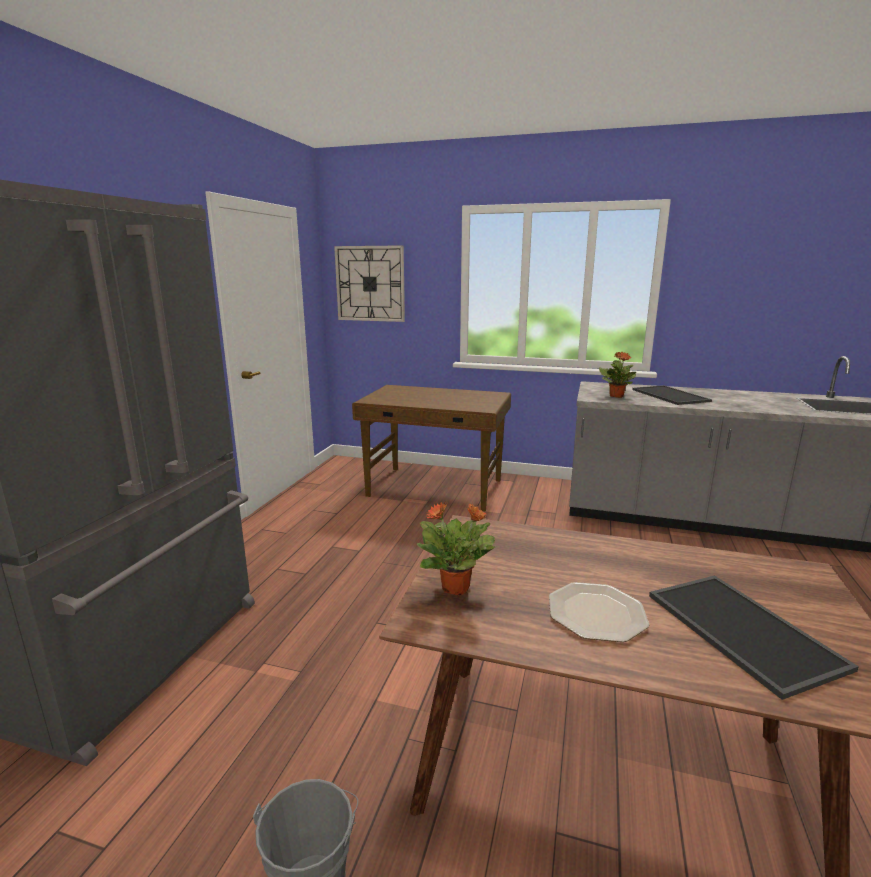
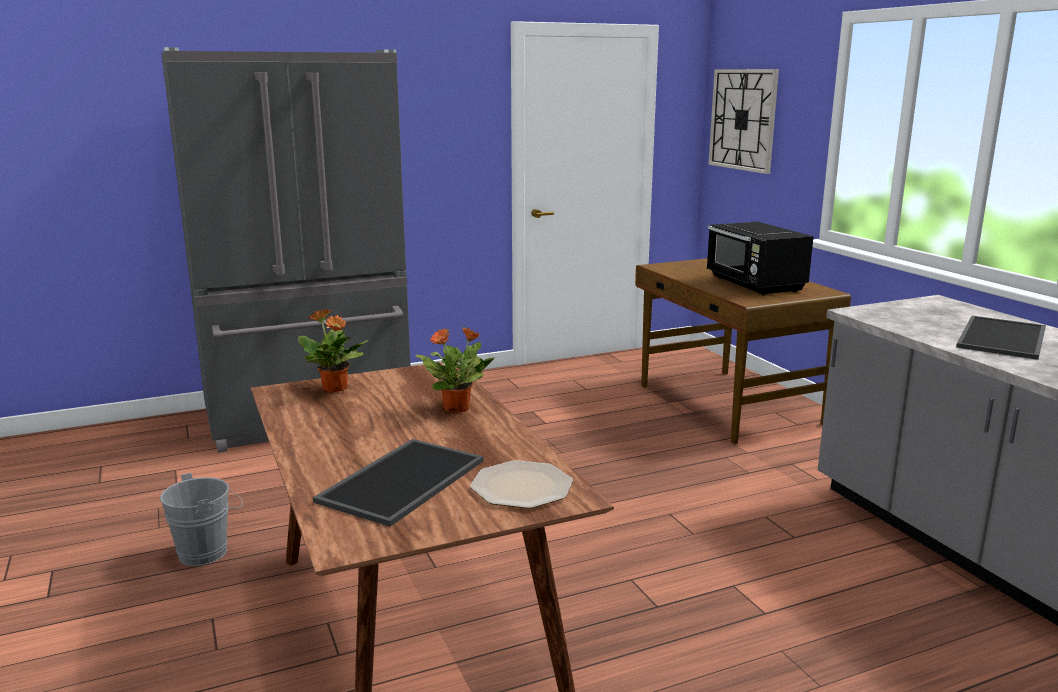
camera: 50 degrees right, 0 degrees up
plate [549,582,650,642] -> plate moved to [470,460,573,509]
potted plant [599,352,636,398] -> potted plant moved to [415,327,496,413]
none -> black microwave [707,221,813,295]

